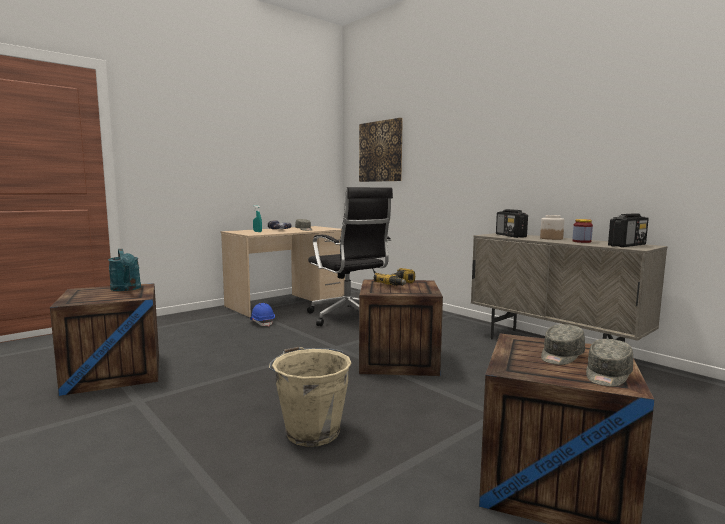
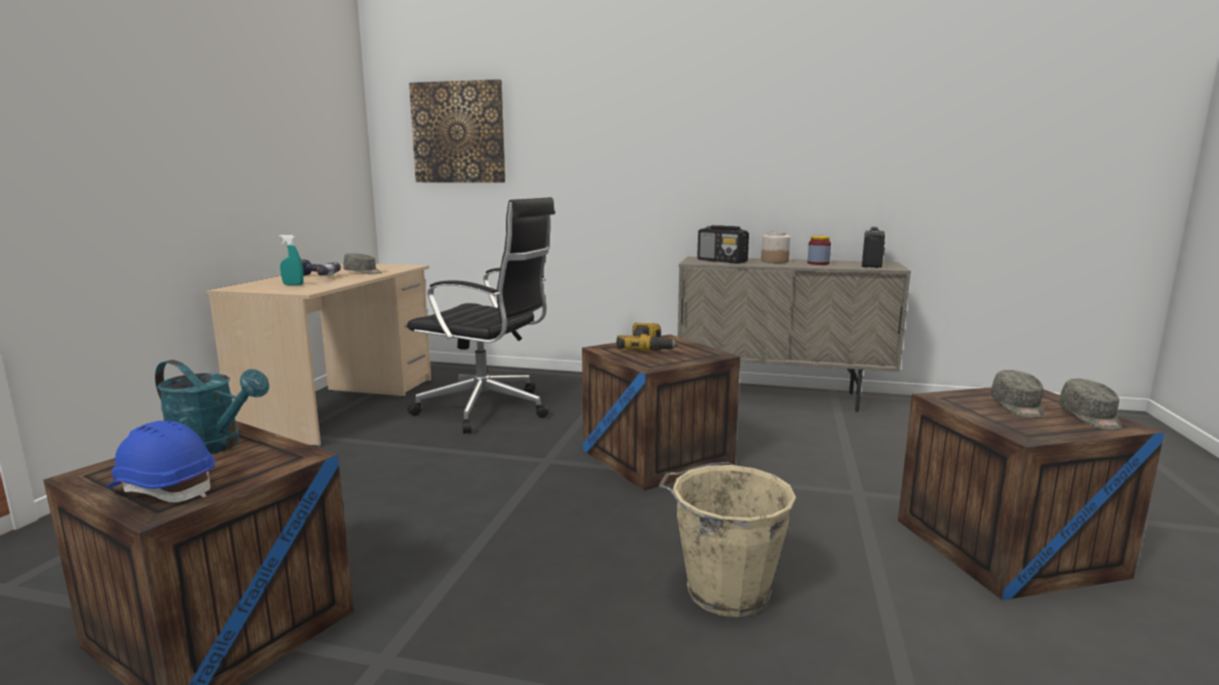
camera: 35 degrees left, 5 degrees up
blue hard hat [250,303,275,326] -> blue hard hat moved to [106,421,215,502]

